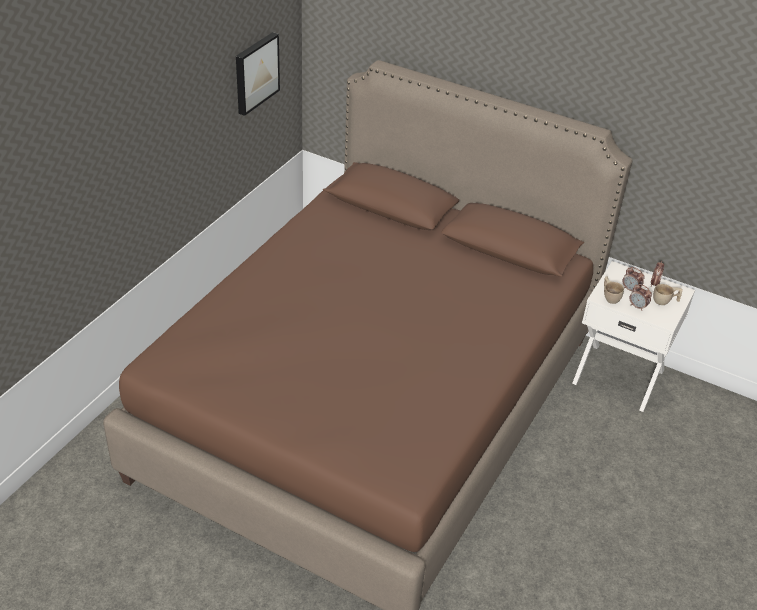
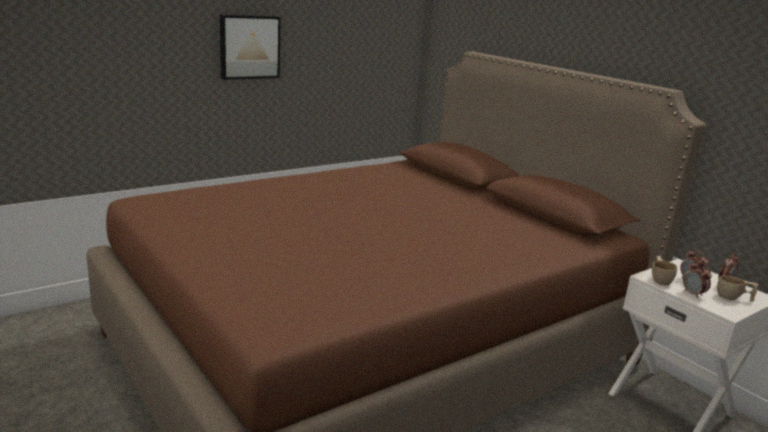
camera: 25 degrees right, 20 degrees down
picture [236,32,280,116] -> picture moved to [220,15,281,80]

